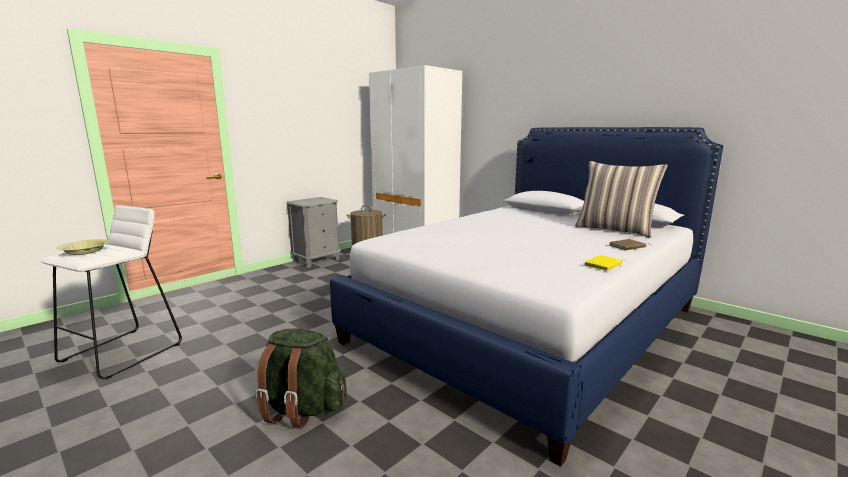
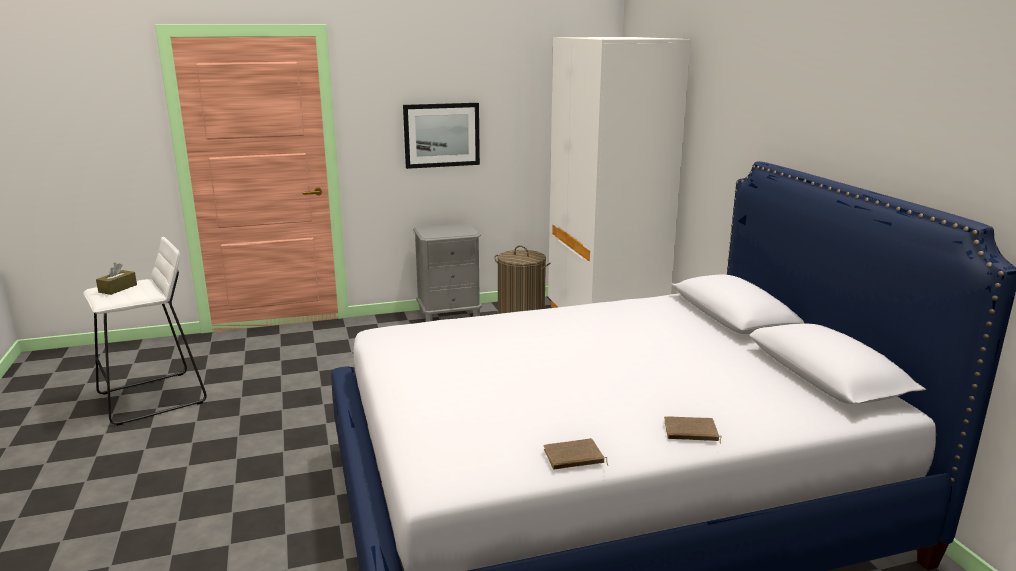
camera: 30 degrees right, 5 degrees up
yellow bowl [56,239,109,255] -> brown tissue box [96,263,137,295]
green backpack [255,328,347,428] -> none
pillow [575,161,668,238] -> none
yellow book [585,255,629,271] -> brown book [543,438,608,469]
none -> picture [403,103,480,169]

